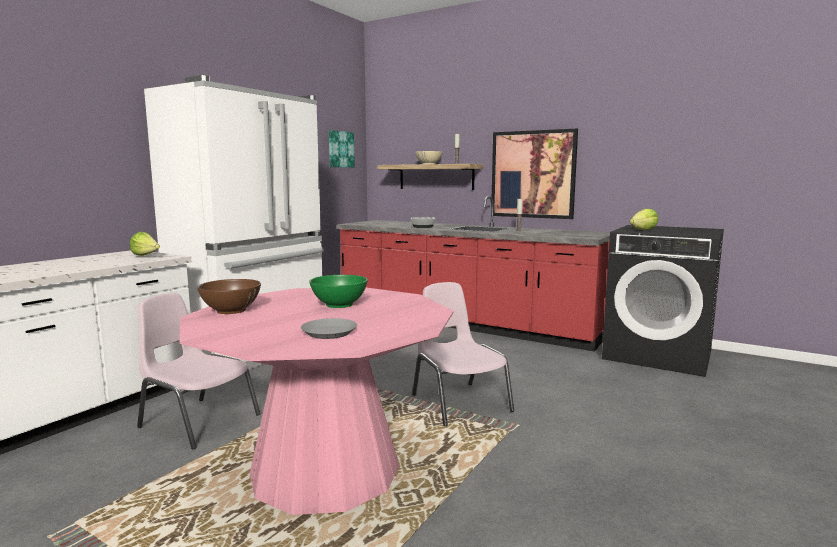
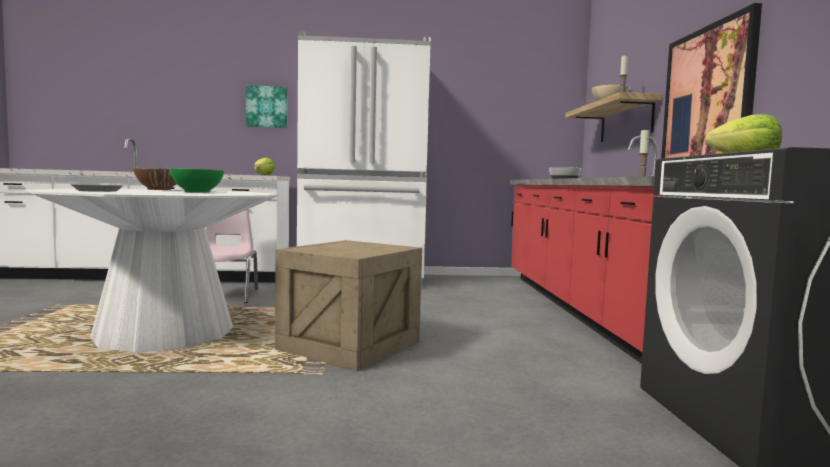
camera: 55 degrees right, 5 degrees down
pink dining table [180,288,454,515] -> white dining table [25,189,279,353]
picture [329,130,355,168] -> picture moved to [246,85,287,128]
pink chair [412,282,514,426] -> crate [275,240,422,371]

